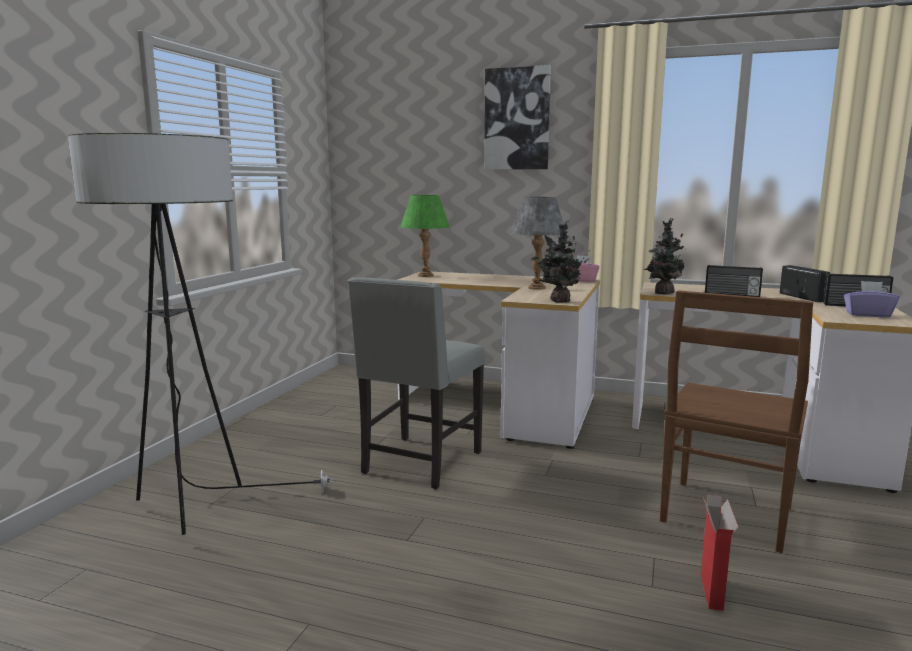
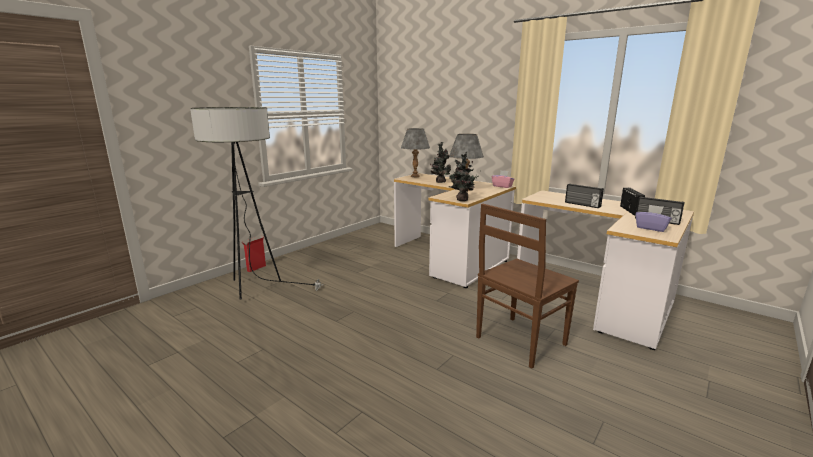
camera: 20 degrees right, 5 degrees up
grey chair [348,277,485,489] -> none
green table lamp [400,195,450,277] -> grey table lamp [401,128,430,177]
picture [484,65,551,170] -> none
potted plant [644,218,685,294] -> potted plant moved to [430,142,451,183]
cardboard box [701,495,738,611] -> cardboard box moved to [241,236,266,272]

